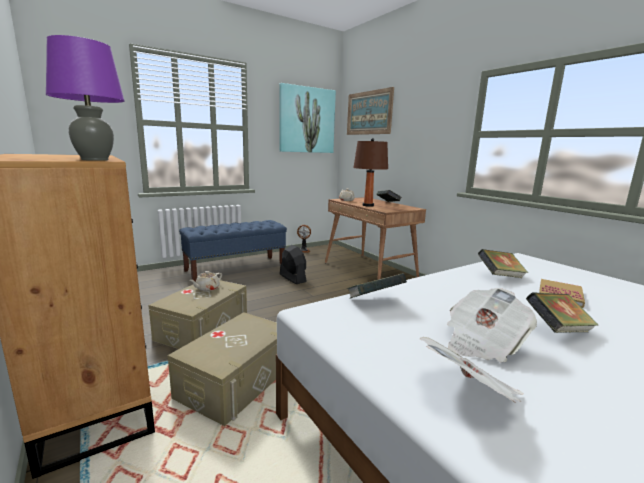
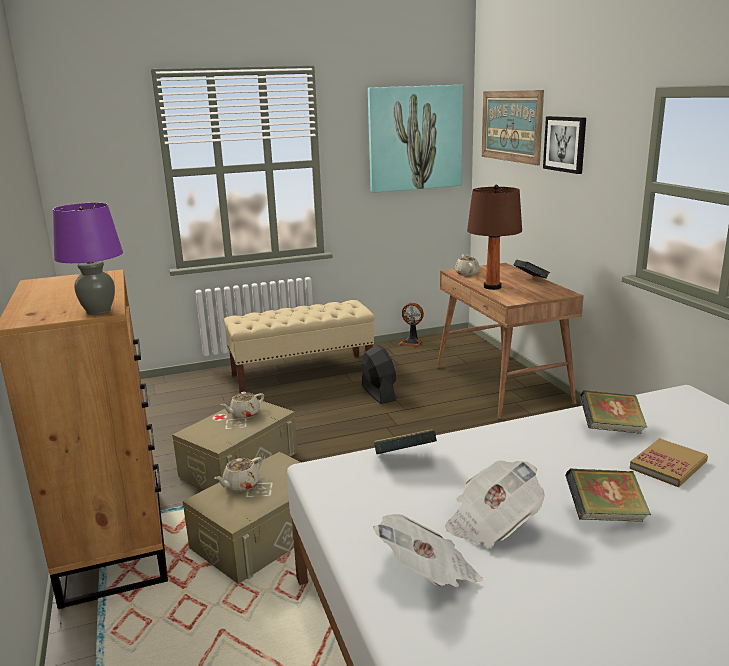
camera: 15 degrees right, 5 degrees up
blue bench [179,220,287,282] -> beige bench [224,300,375,393]
none -> beige teapot [214,457,262,492]
none -> picture [543,116,586,174]

